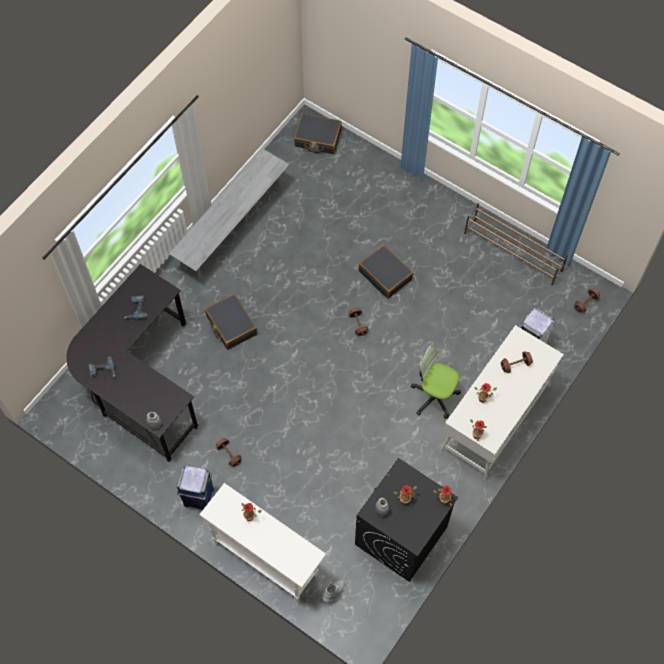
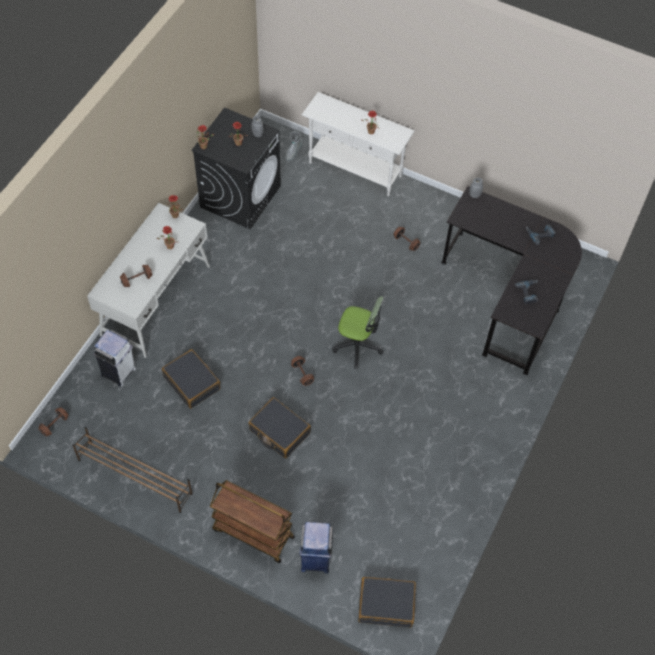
camera: 170 degrees right, 5 degrees down
grey bench [169,149,290,284] -> none
blue trash can [177,465,214,509] -> blue trash can moved to [300,522,333,574]
black suitcase [205,294,257,350] -> black suitcase moved to [162,349,220,409]
office chair [411,345,461,419] -> office chair moved to [332,296,384,369]
none -> brown cart [209,480,295,563]

